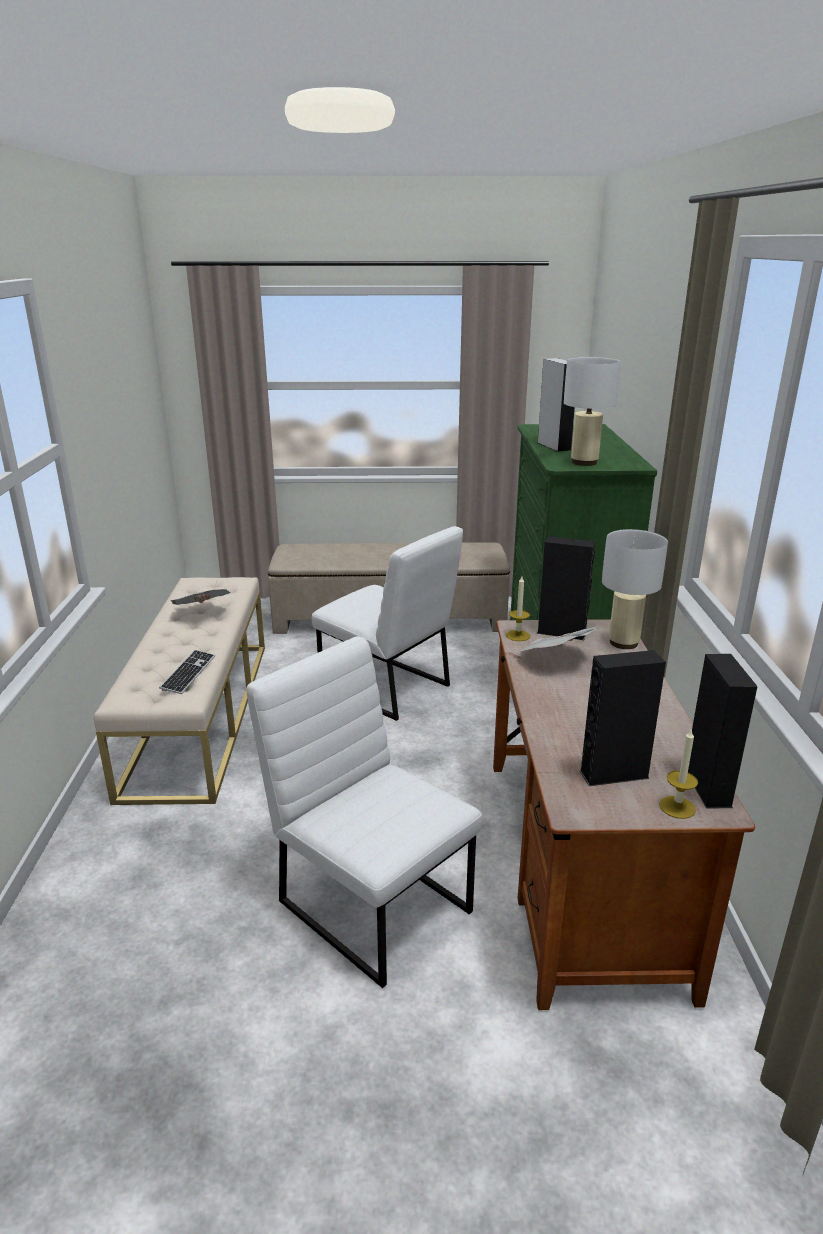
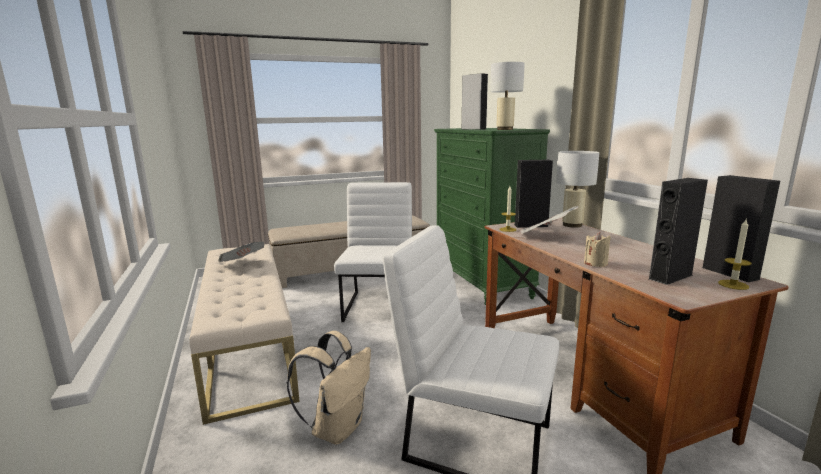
camera: 20 degrees left, 10 degrees down
keyboard [159,650,215,694] -> none
white chair [312,526,463,721] -> white chair turned 105 degrees counterclockwise [334,182,412,322]
none -> beige backpack [287,331,371,445]
none -> beige candle [584,232,611,267]

